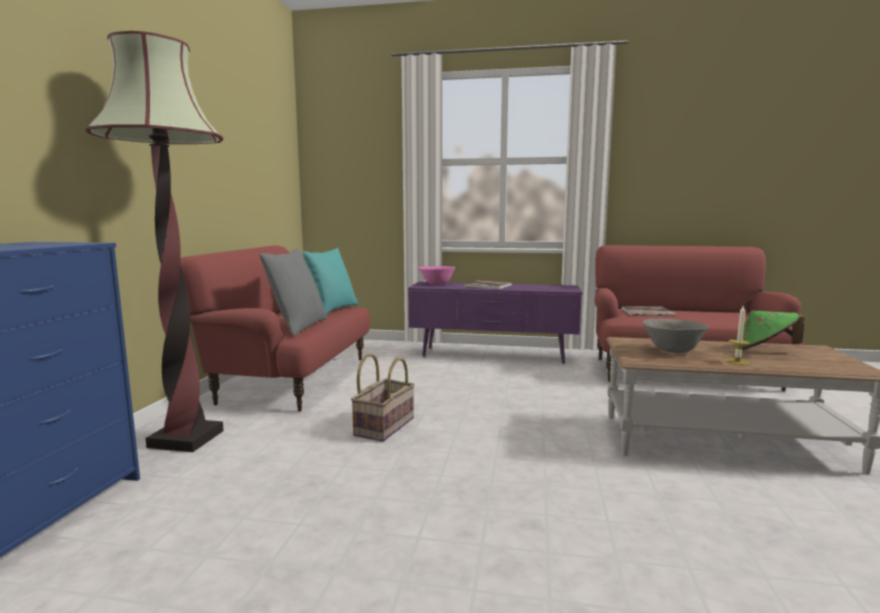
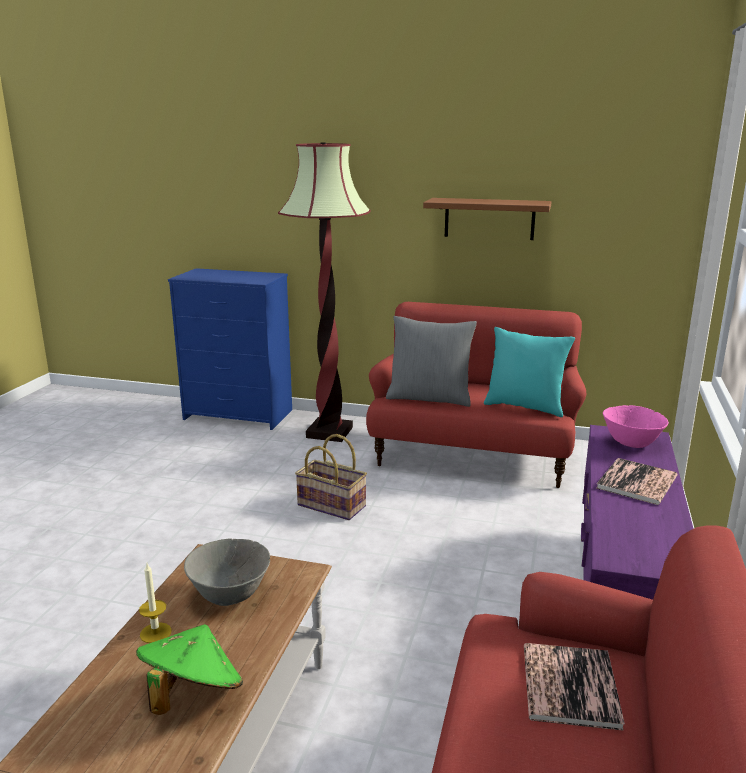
camera: 95 degrees right, 10 degrees up
none -> brown shelf [423,198,552,240]

